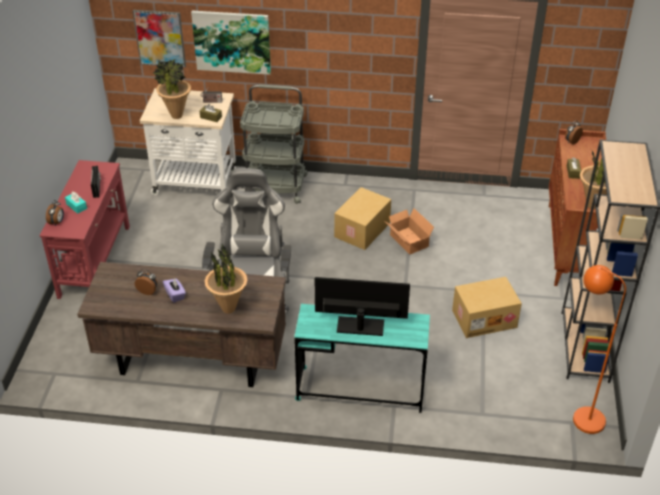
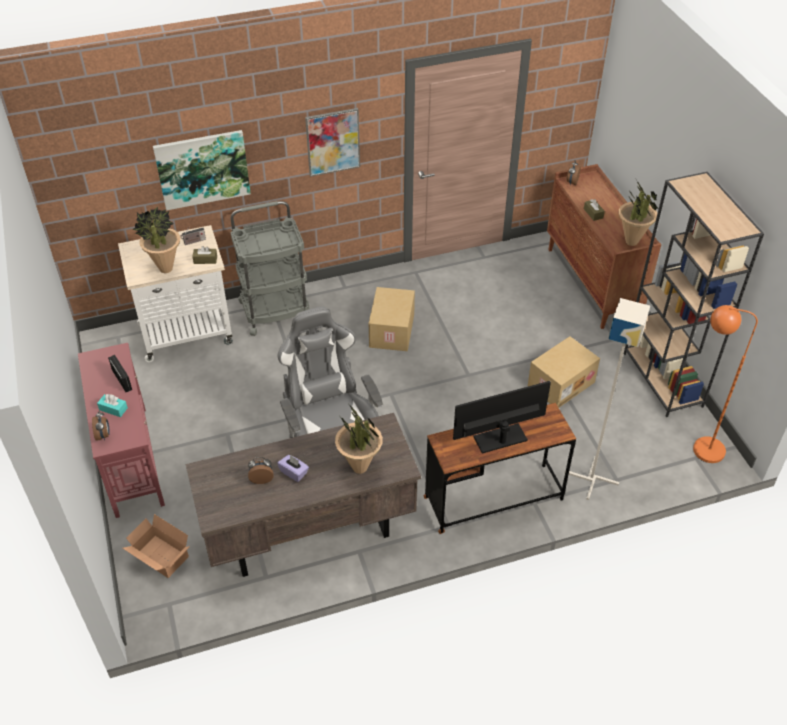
camera: 25 degrees left, 5 degrees up
picture [133,10,186,67] -> picture moved to [305,108,360,177]
turquoise desk [294,304,430,413] -> brown desk [424,403,576,534]
cardboard box [386,208,434,255] -> cardboard box moved to [123,514,190,578]
none -> grey floor lamp [565,298,650,500]

